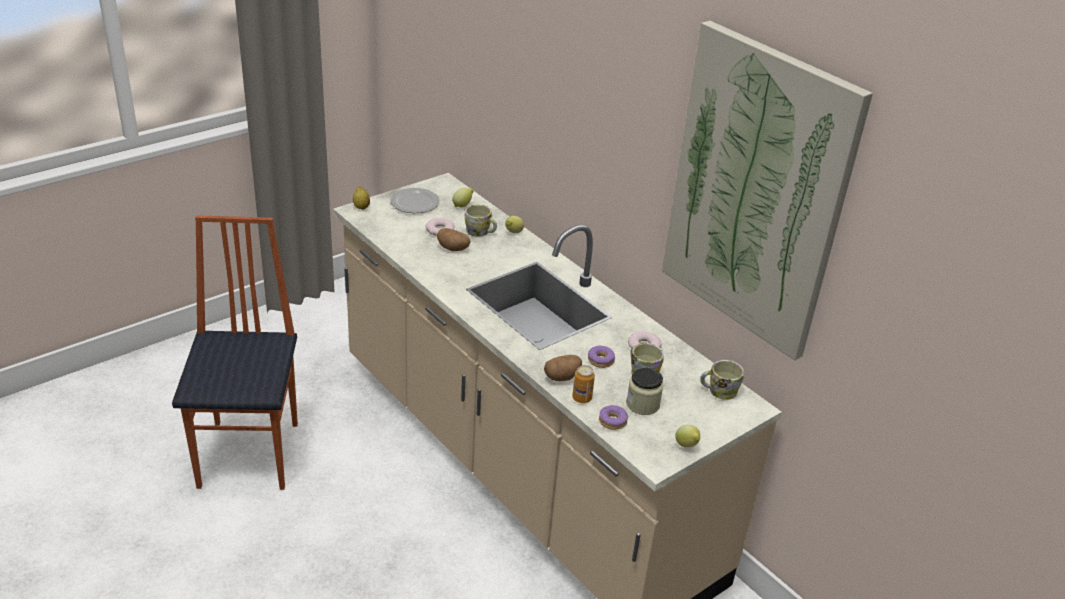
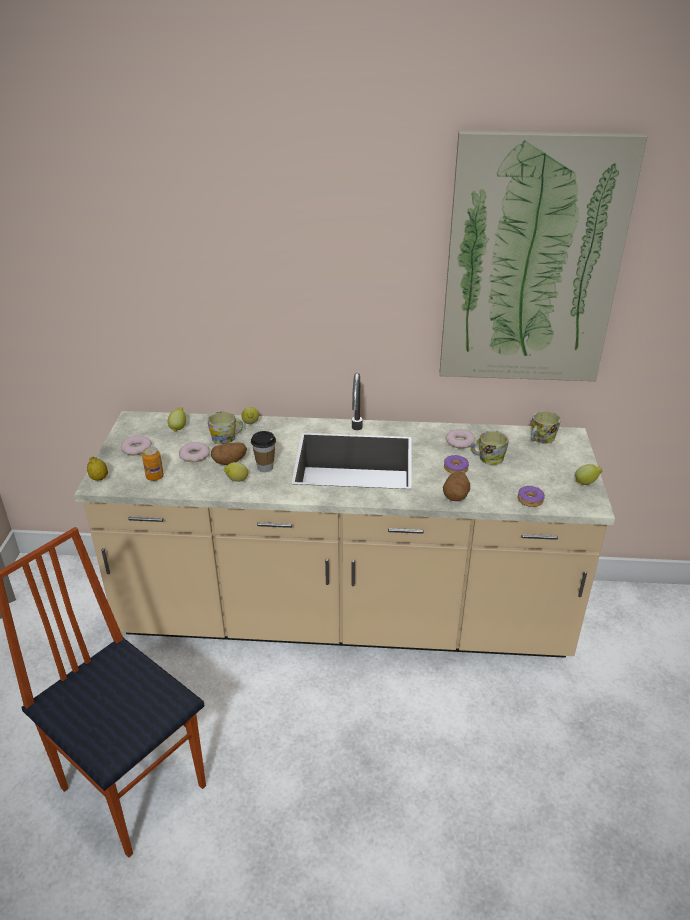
camera: 45 degrees left, 0 degrees up
plate [390,188,440,213] -> donut [121,436,152,455]
can [572,365,595,403] -> can moved to [142,447,164,481]
jar [626,368,663,415] -> none
none -> lemon [224,462,248,482]
none -> cup [251,431,276,472]

